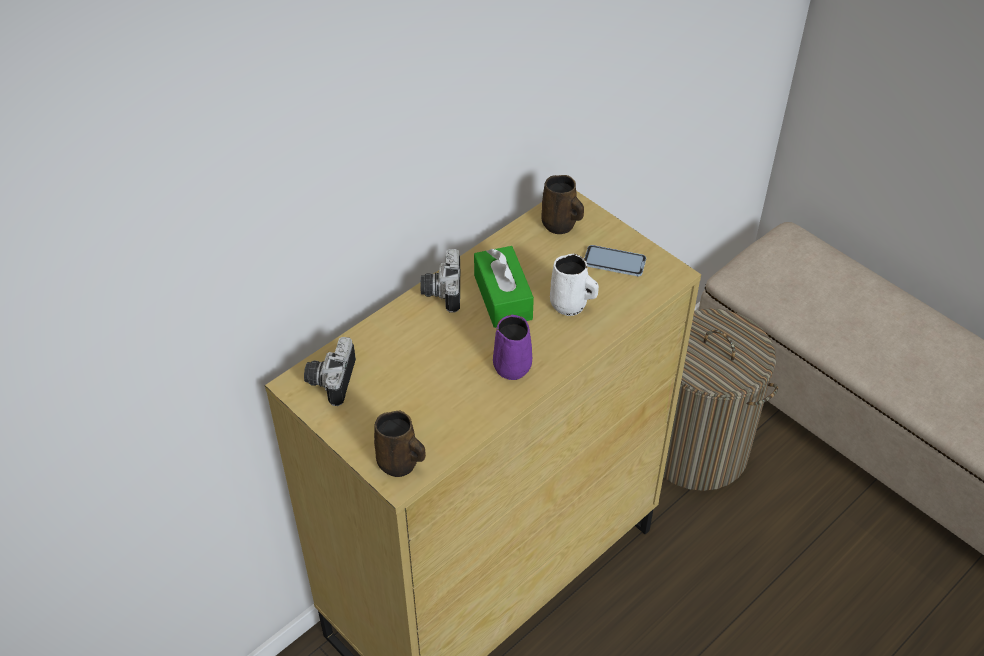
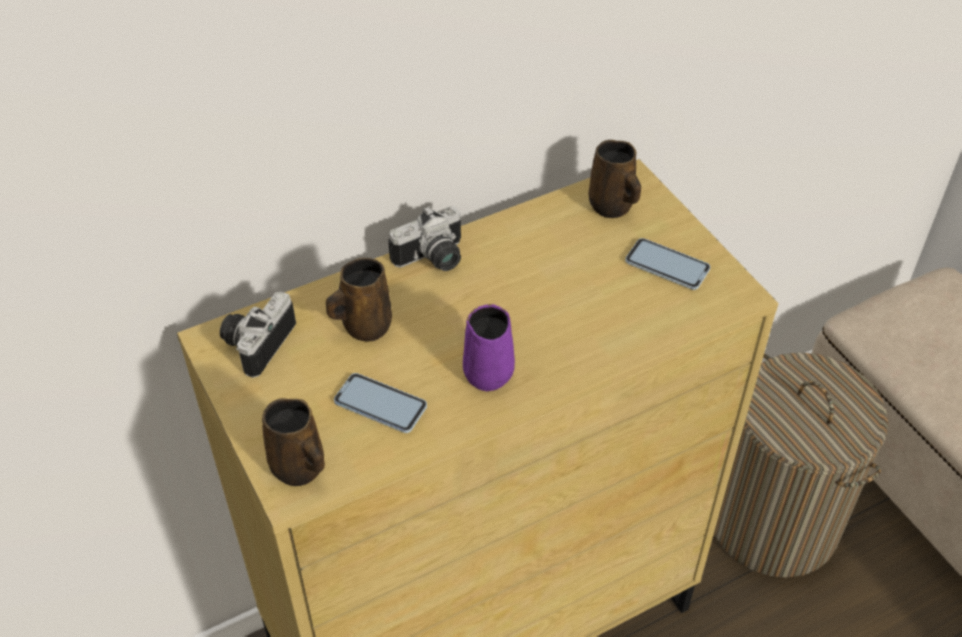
camera: 15 degrees right, 0 degrees up
camera [420,249,460,313] -> camera turned 135 degrees counterclockwise [388,206,462,271]
green tissue box [474,246,534,328] -> none
white mug [550,254,599,316] -> none
none -> brown mug [326,258,392,342]
none -> phone [334,373,427,433]

